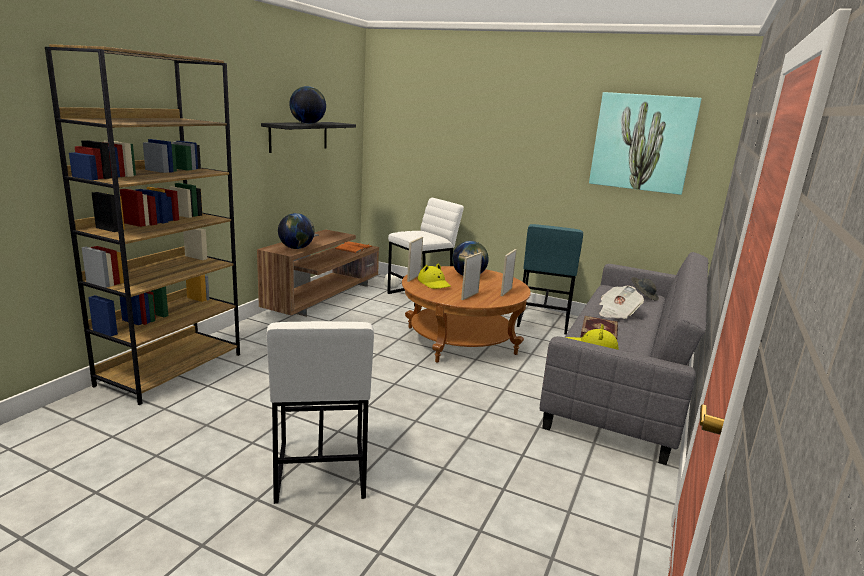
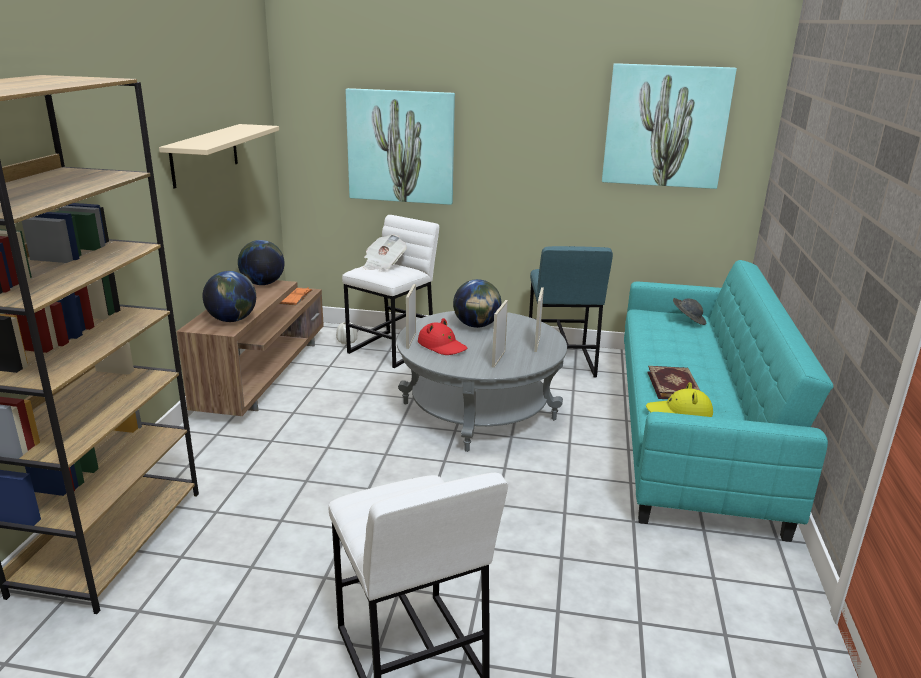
camera: 15 degrees left, 5 degrees up
black shelf [261,122,356,153] -> beige shelf [159,124,279,189]
globe [289,86,326,124] -> globe moved to [238,240,285,285]
brown coffee table [402,266,531,363] -> grey coffee table [397,311,567,452]
yellow hat [418,264,451,289] -> red hat [418,318,468,355]
grey sofa [540,252,709,465] -> turquoise sofa [624,260,833,542]
newspaper [599,286,644,319] -> newspaper moved to [363,234,407,270]
none -> picture [345,88,455,205]

